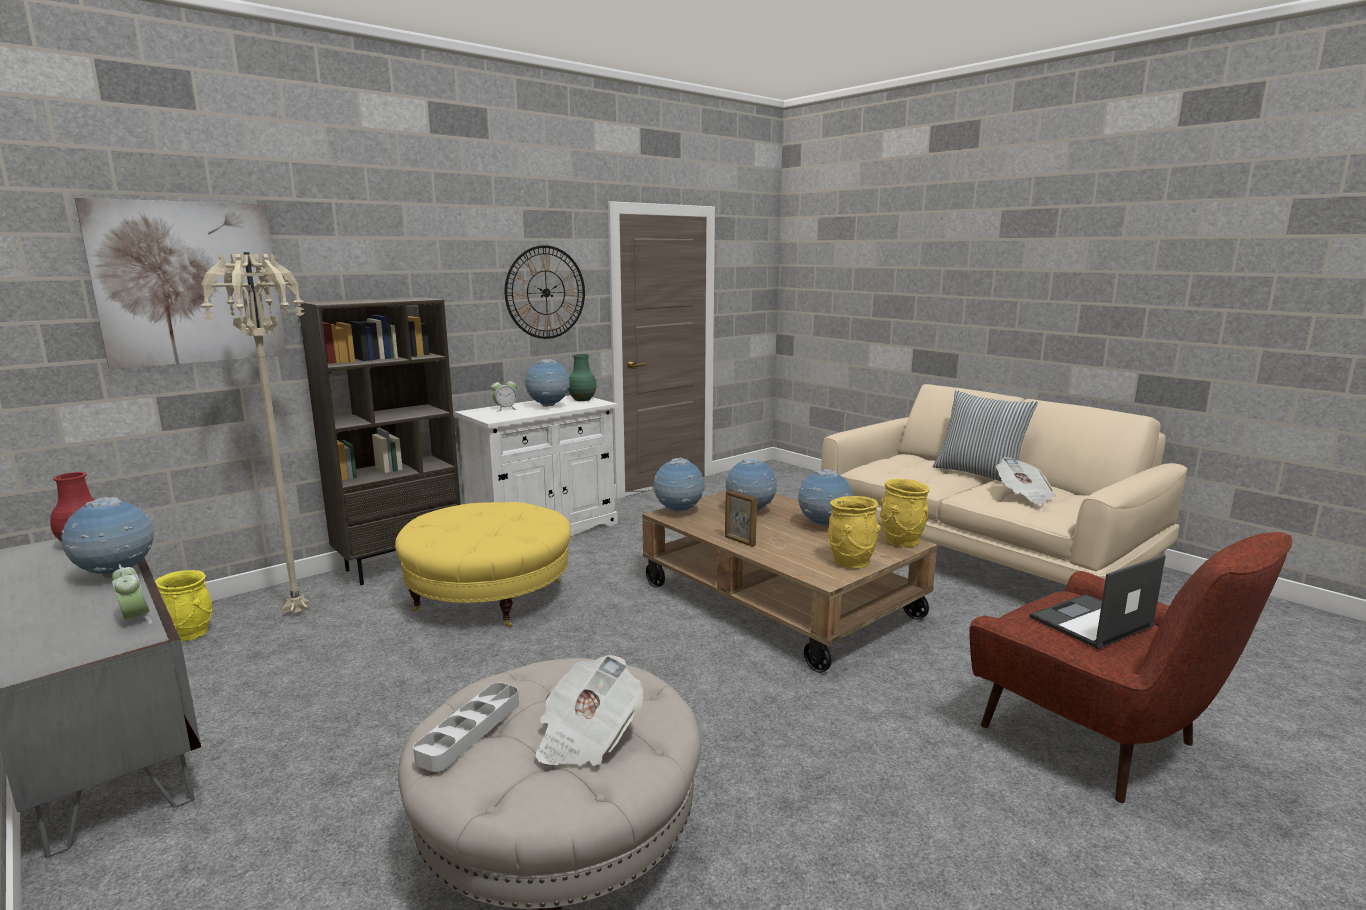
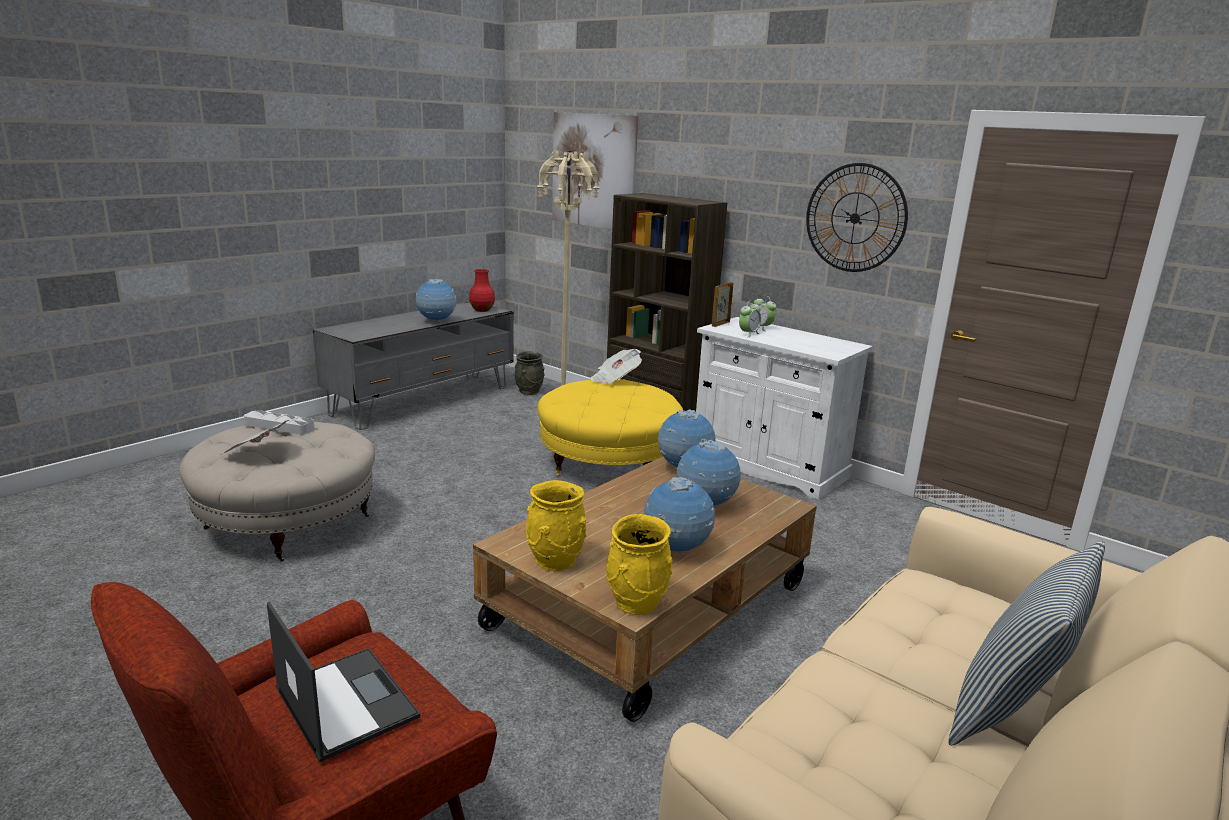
camera: 80 degrees right, 5 degrees up
alarm clock [112,564,152,624] -> alarm clock moved to [739,301,761,337]
yellow vase [155,570,212,641] -> grey vase [514,351,545,395]
globe [525,359,570,407] -> none
green vase [568,354,597,401] -> none
picture frame [725,489,757,547] -> picture frame moved to [712,282,733,327]
newspaper [996,457,1056,505] -> newspaper moved to [590,349,642,384]

